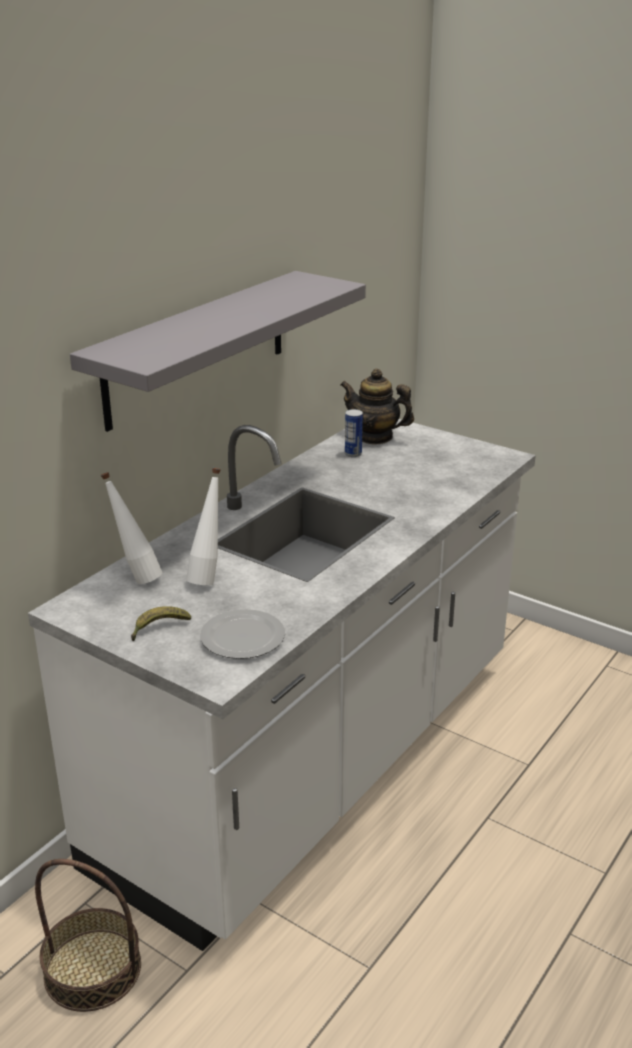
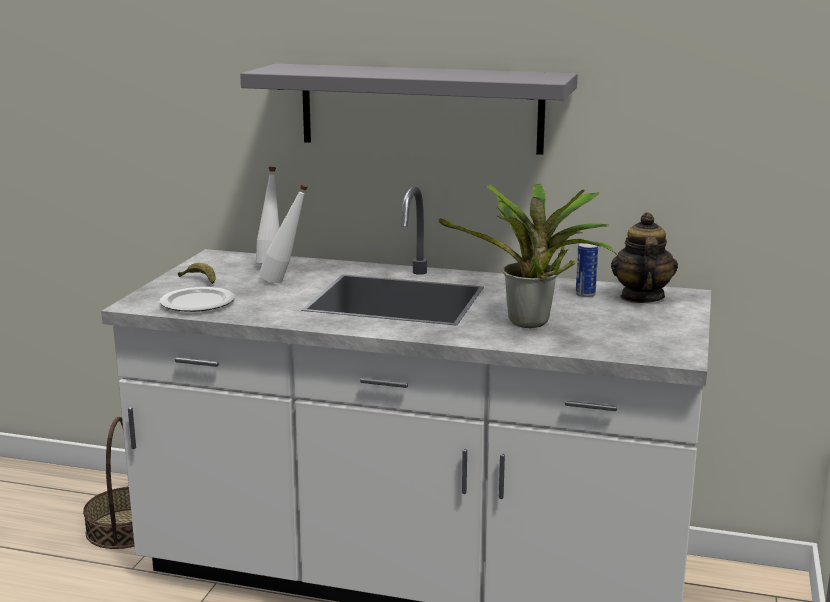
camera: 70 degrees right, 10 degrees down
none -> potted plant [439,184,617,328]

